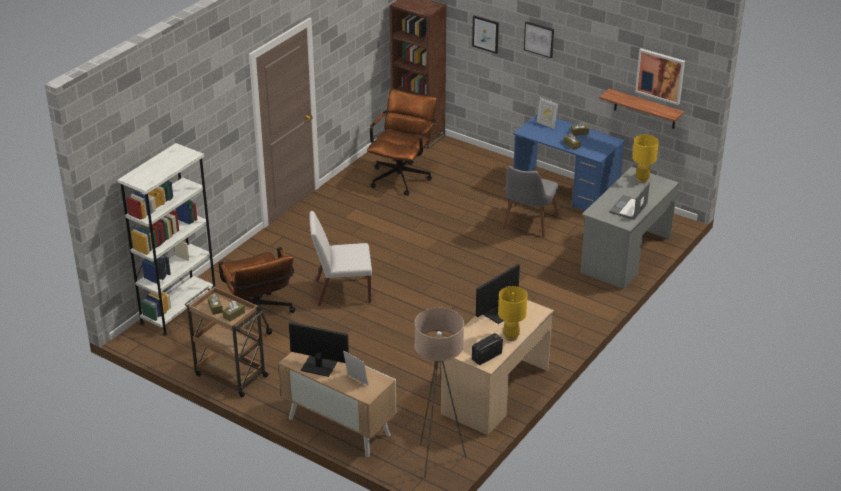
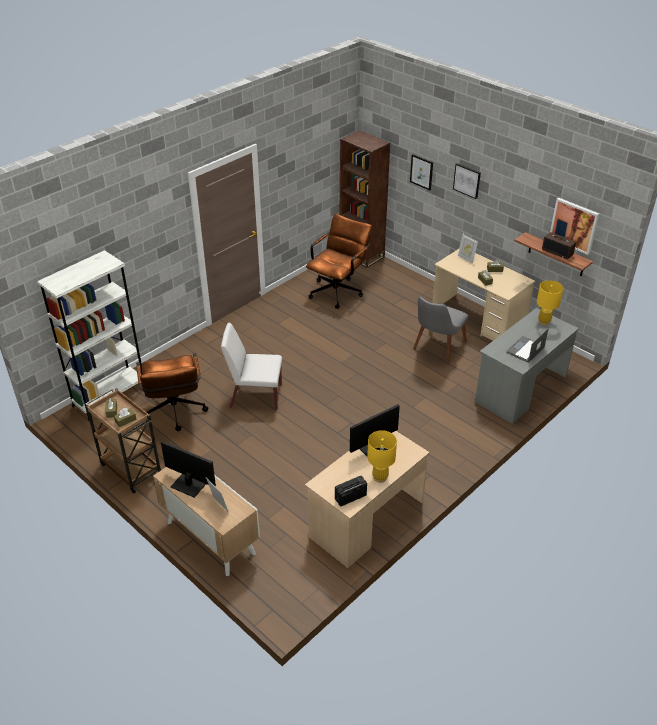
camera: 10 degrees right, 5 degrees up
beige floor lamp [414,308,467,478] -> none
blue desk [513,113,625,211] -> beige desk [433,249,535,341]
none -> radio [542,232,576,259]

